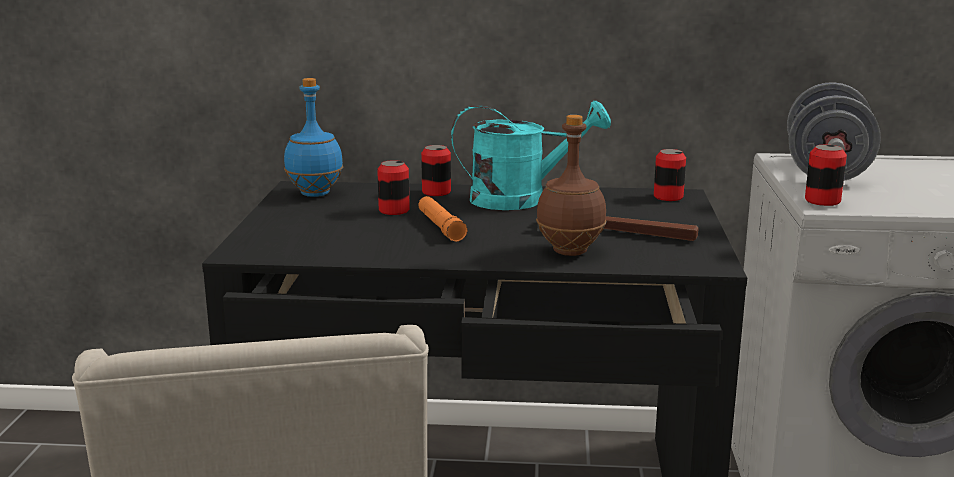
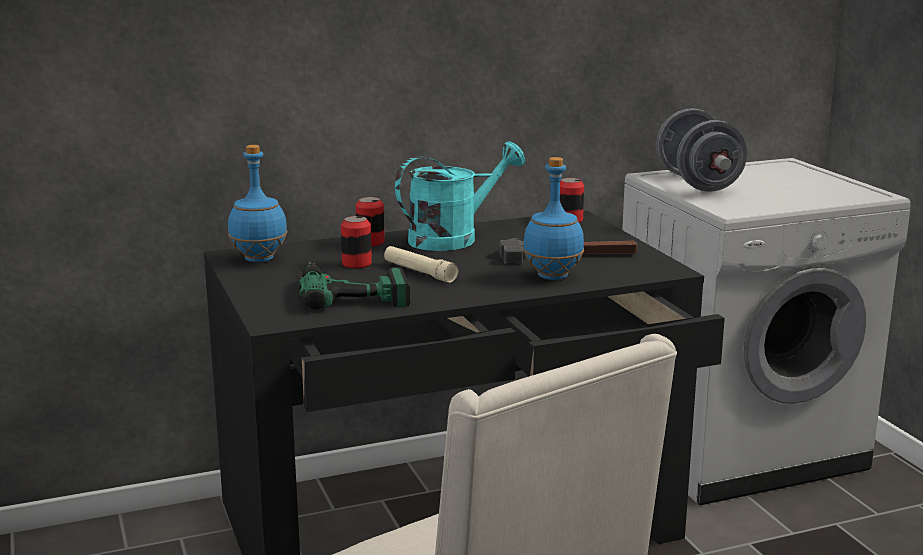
camera: 25 degrees left, 0 degrees up
orange flashlight [418,196,467,242] -> beige flashlight [384,246,458,283]
brown bottle [536,115,607,256] -> blue bottle [523,157,584,280]
can [805,145,847,206] -> none
none -> power drill [299,262,410,310]

